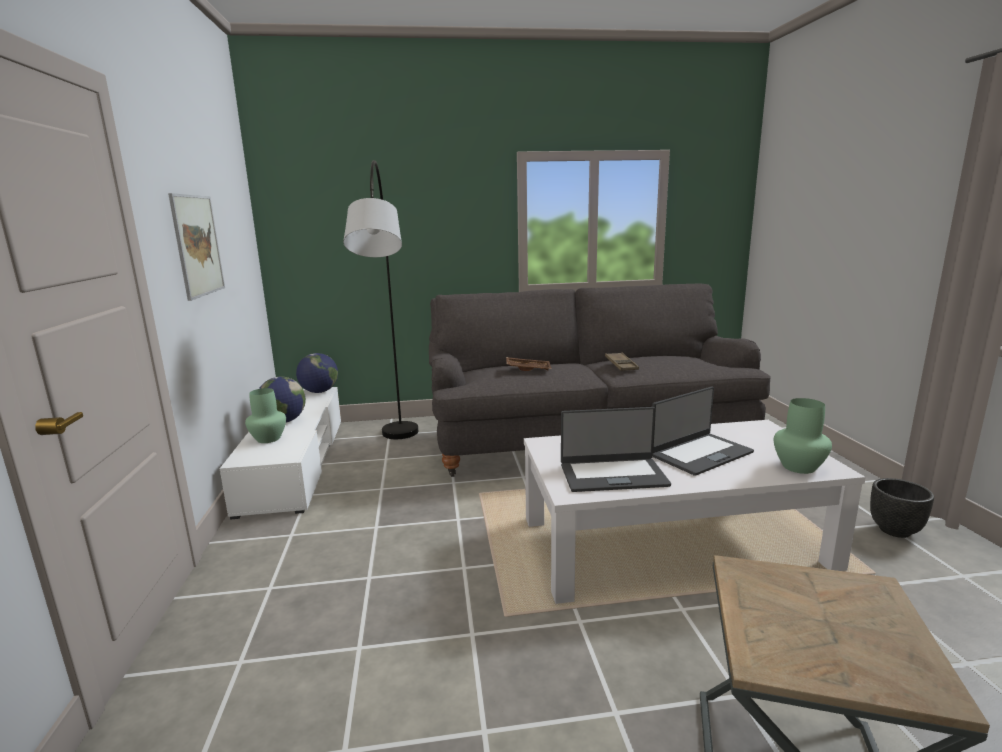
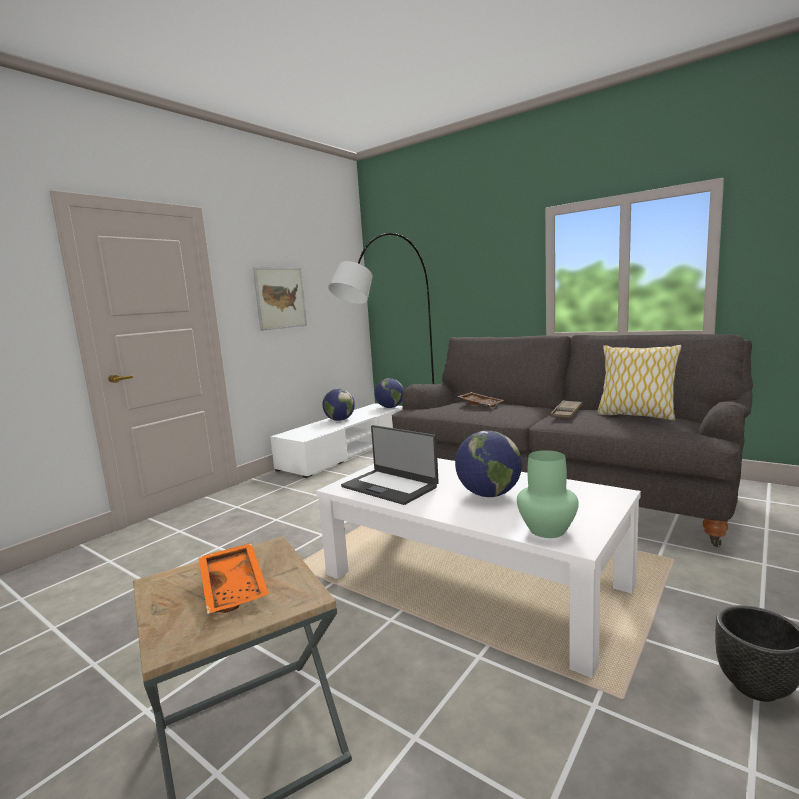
camera: 45 degrees right, 5 degrees down
green vase [245,388,286,443] -> none
laptop [652,387,754,476] -> globe [455,431,522,497]
none -> orange tray [198,543,269,614]
none -> pillow [597,345,682,421]

